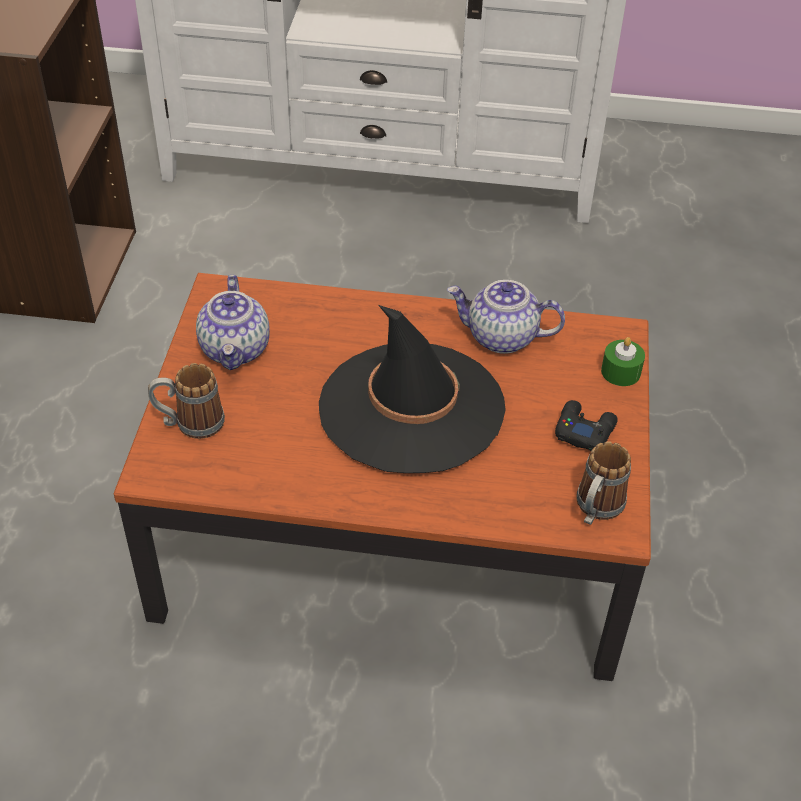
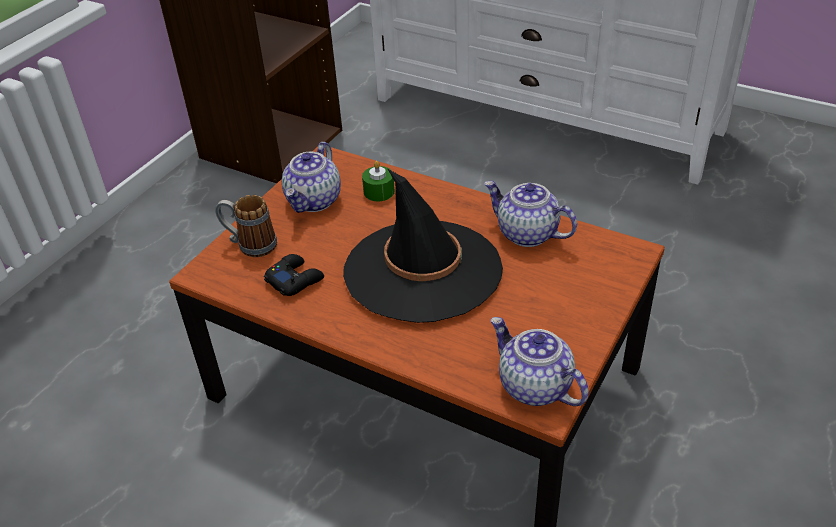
camera: 25 degrees right, 5 degrees down
black game controller [555,400,618,451] -> black game controller moved to [264,254,324,296]
mug [577,442,631,525] -> teapot [491,317,589,406]
green candle [601,337,645,386] -> green candle moved to [362,161,395,201]

